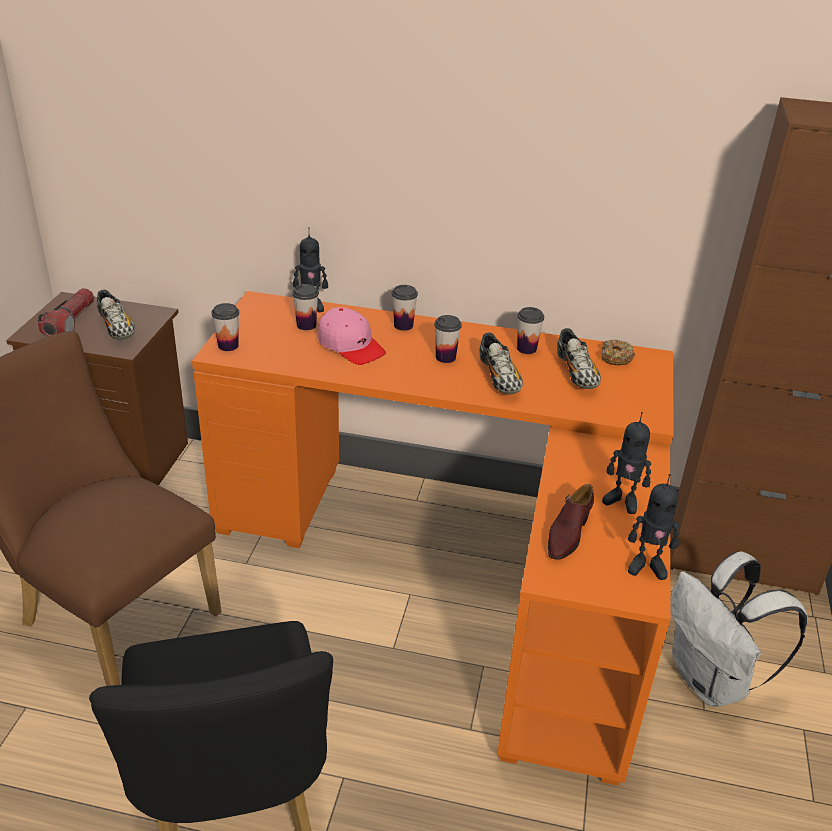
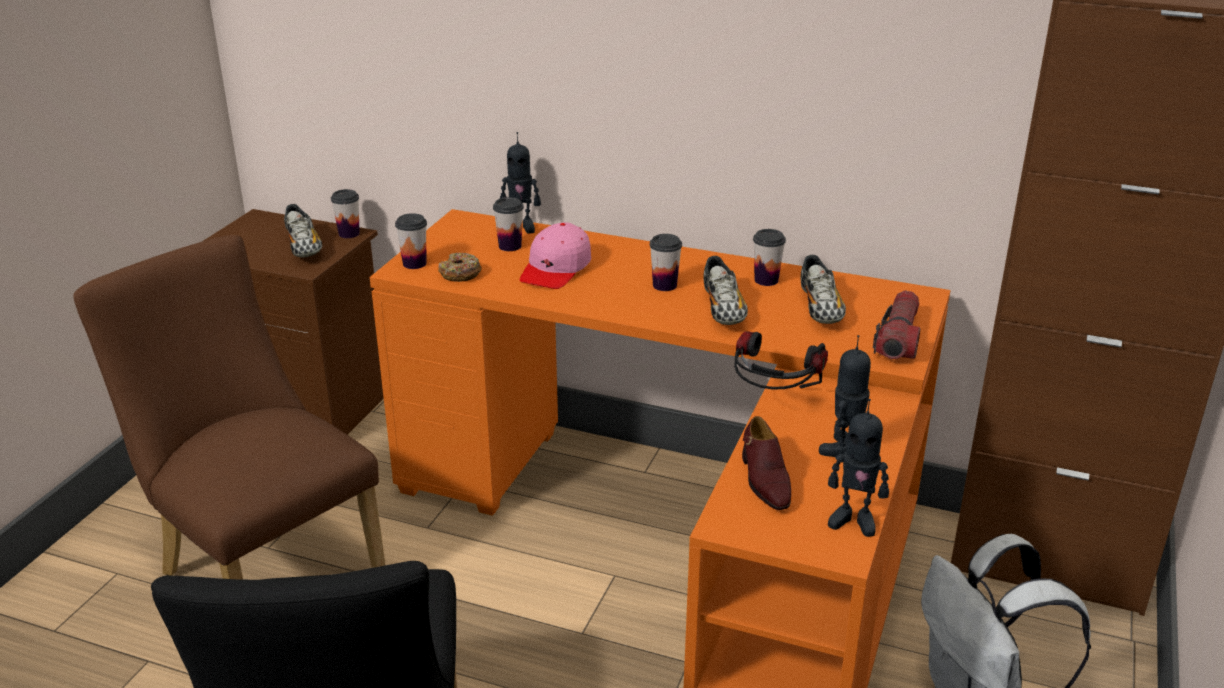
camera: 10 degrees right, 5 degrees down
flashlight [38,288,94,336] -> flashlight moved to [873,291,920,359]
pink cap [318,307,386,365] -> pink cap turned 60 degrees clockwise [520,222,591,289]
cup [392,285,418,331] -> cup moved to [331,189,360,238]
brown shoe [548,484,594,560] -> brown shoe turned 45 degrees counterclockwise [742,416,791,510]
donut [601,340,635,365] -> donut moved to [438,253,482,282]
toy robot [602,412,651,514] -> toy robot turned 90 degrees clockwise [819,335,871,457]
none -> headphones [734,331,828,389]

